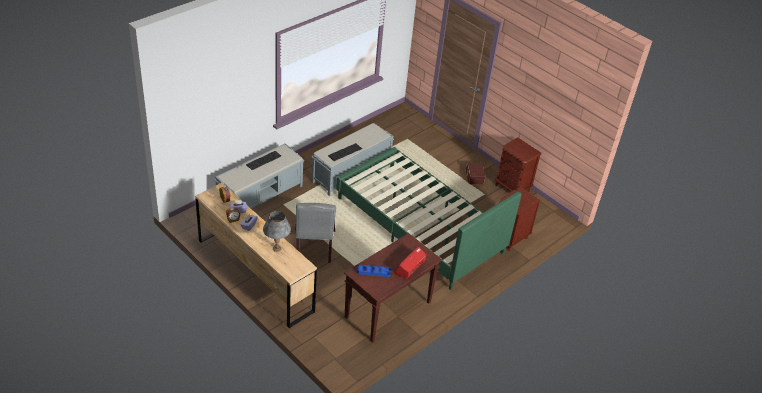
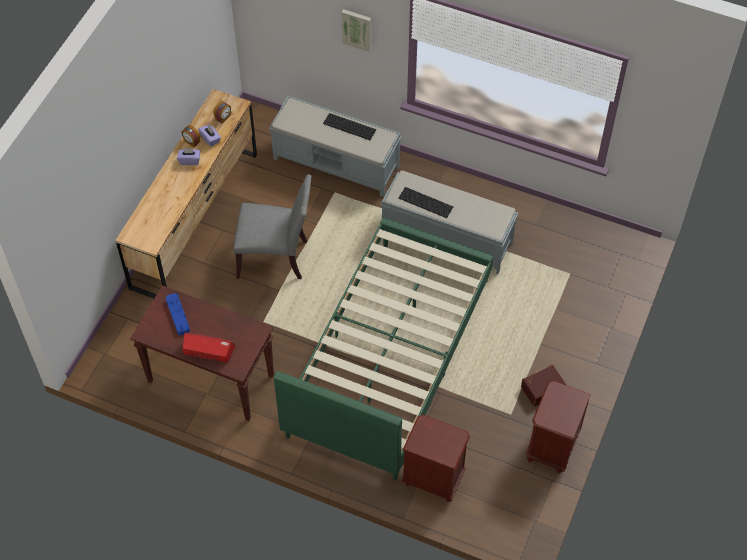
camera: 70 degrees right, 15 degrees up
grey table lamp [263,211,291,252] -> none
grey chair [295,203,336,263] -> grey chair turned 150 degrees counterclockwise [233,174,312,279]
none -> picture [341,9,371,52]

